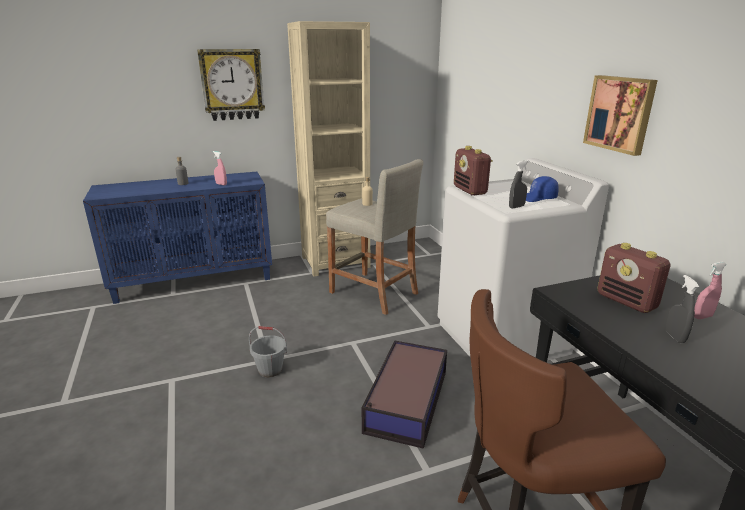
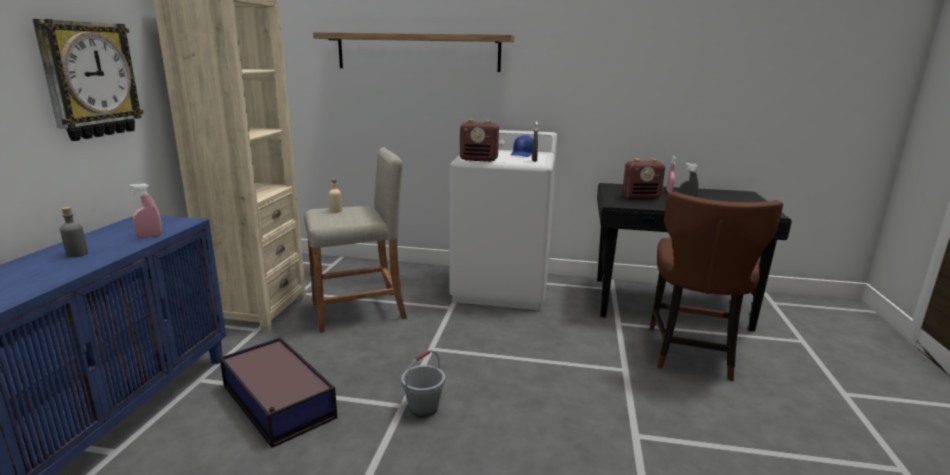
camera: 60 degrees left, 5 degrees down
storage box [362,341,447,449] -> storage box moved to [220,337,337,448]
picture [583,75,658,156] -> none
none -> shelf [313,32,515,72]

